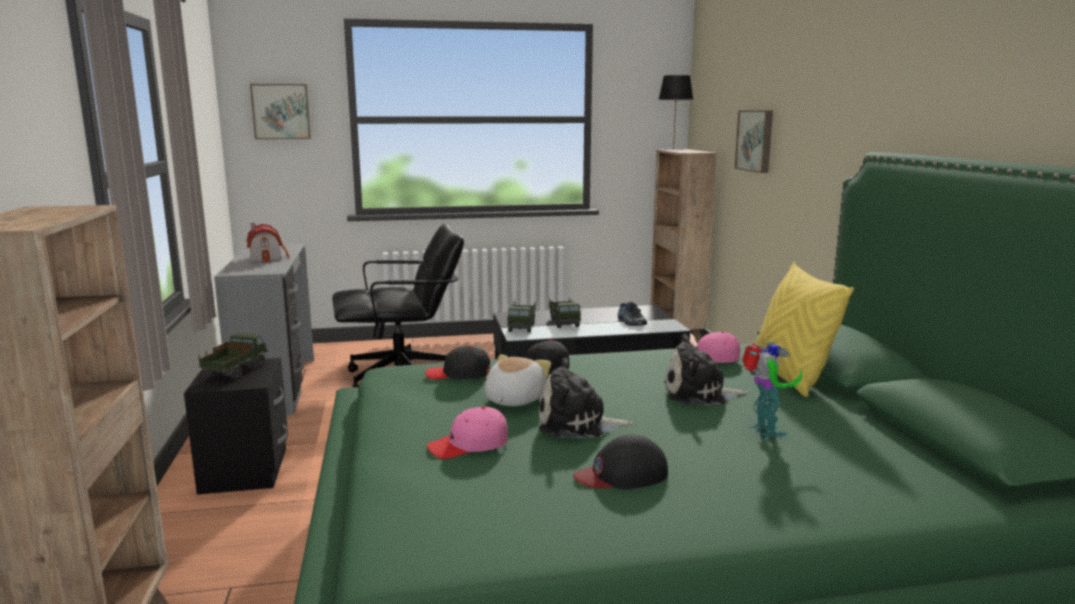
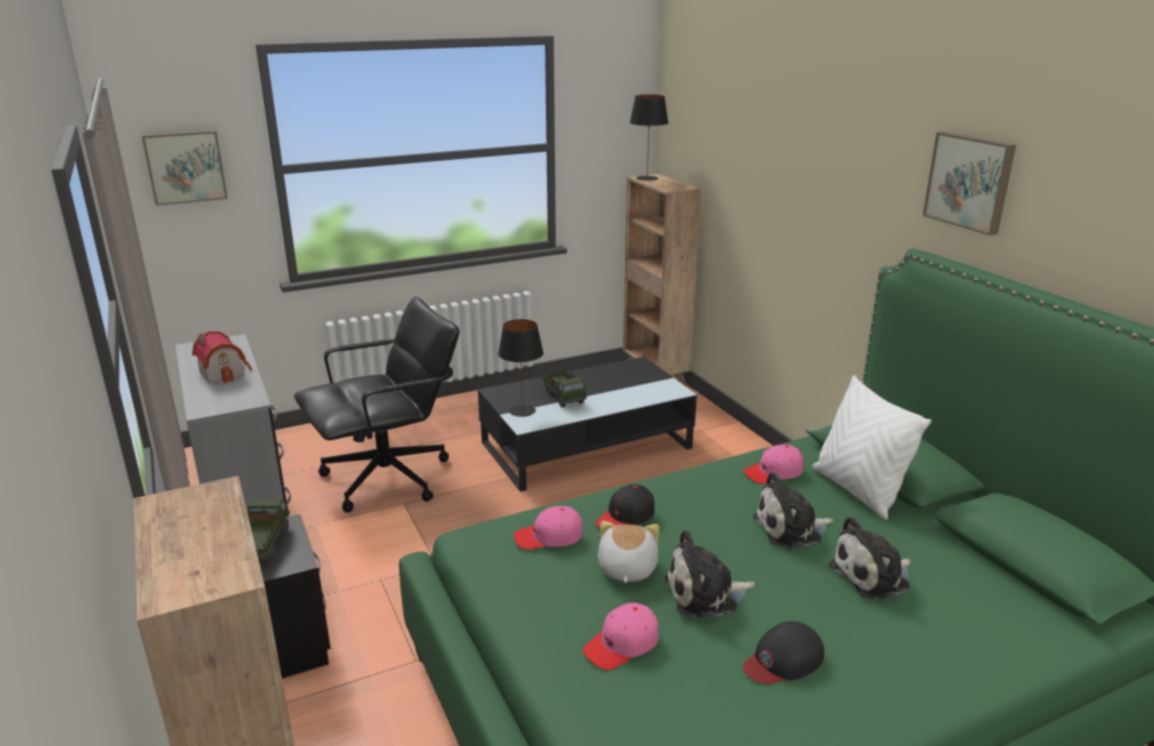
camera: 15 degrees left, 10 degrees up
black cap [425,345,490,379] -> pink cap [514,506,582,550]
toy truck [507,301,536,333] -> black table lamp [498,319,544,417]
shoe [618,302,647,326] -> none
picture [735,110,773,173] -> picture moved to [923,132,1016,235]
toy robot [742,342,802,440] -> plush toy [828,516,911,601]
yellow pillow [756,262,854,397] -> white pillow [812,375,932,520]

